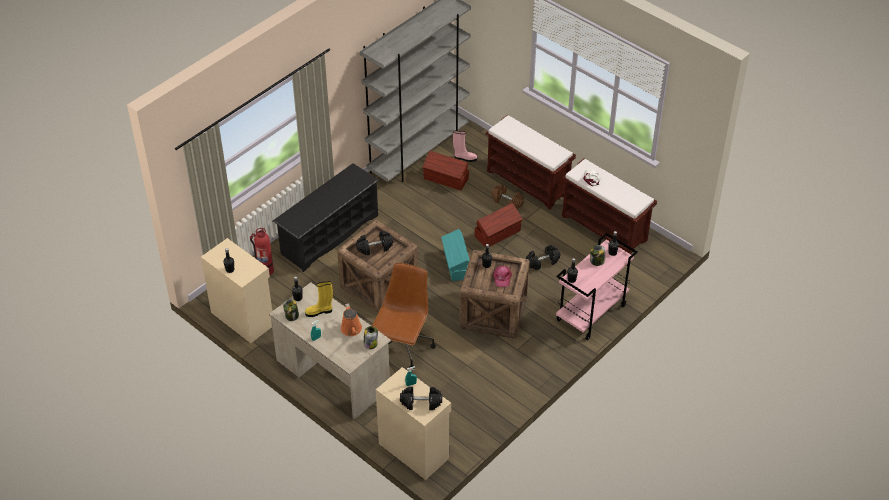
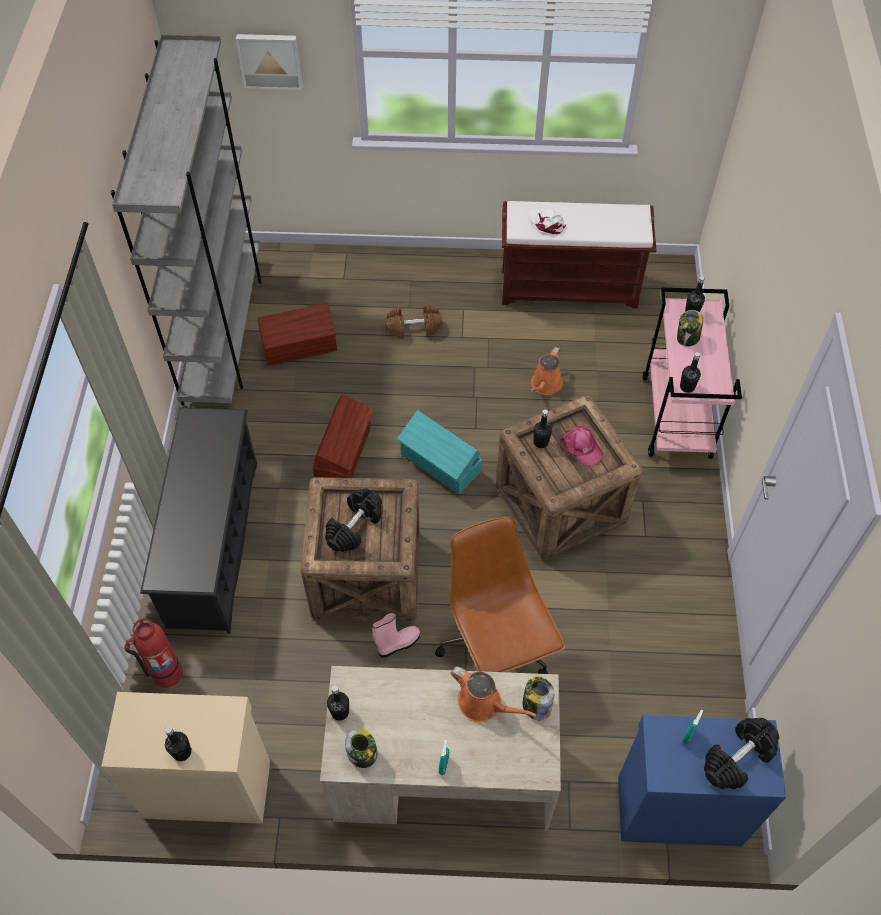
camera: 40 degrees left, 10 degrees up
yellow boot [305,281,333,317] -> none
beige cabinet [376,367,451,480] -> blue cabinet [618,715,786,846]
pink boot [453,131,477,162] -> pink boot moved to [372,612,420,658]
brown storage box [475,203,523,248] -> brown storage box moved to [312,394,373,478]
brown bench [485,115,576,210] -> none
black dumbbell [526,245,560,270] -> orange watering can [530,347,563,395]
none -> picture [236,34,303,90]

